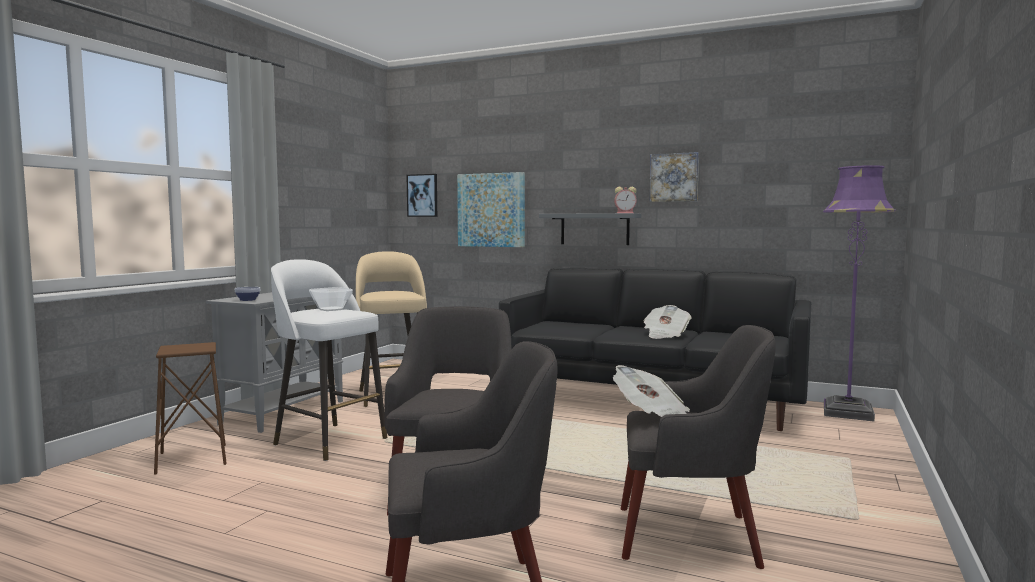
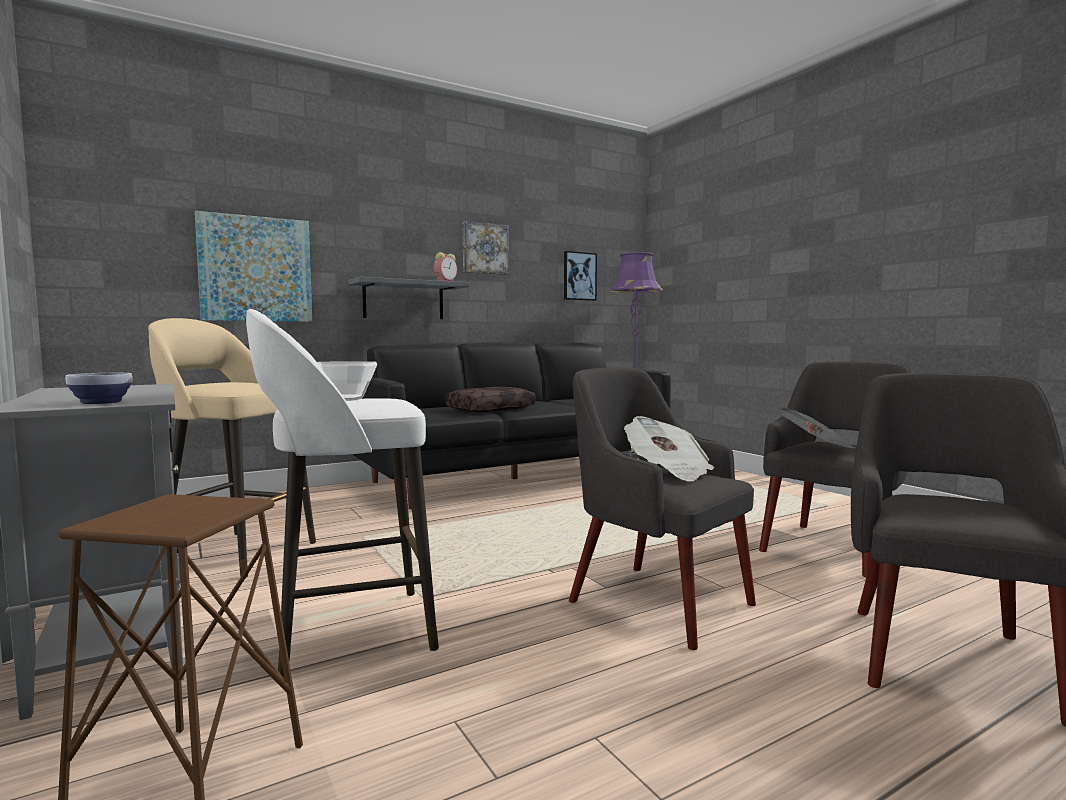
camera: 55 degrees left, 0 degrees up
picture [407,174,437,217] -> picture moved to [564,251,597,301]
newspaper [643,305,691,339] -> newspaper moved to [624,416,714,482]
none -> brown pillow [445,387,536,412]

